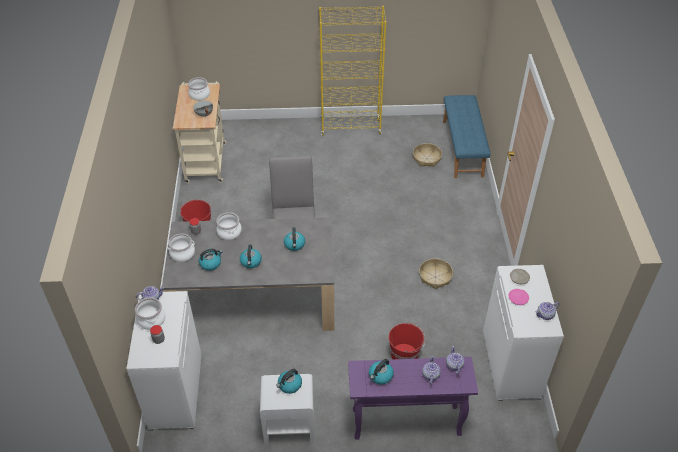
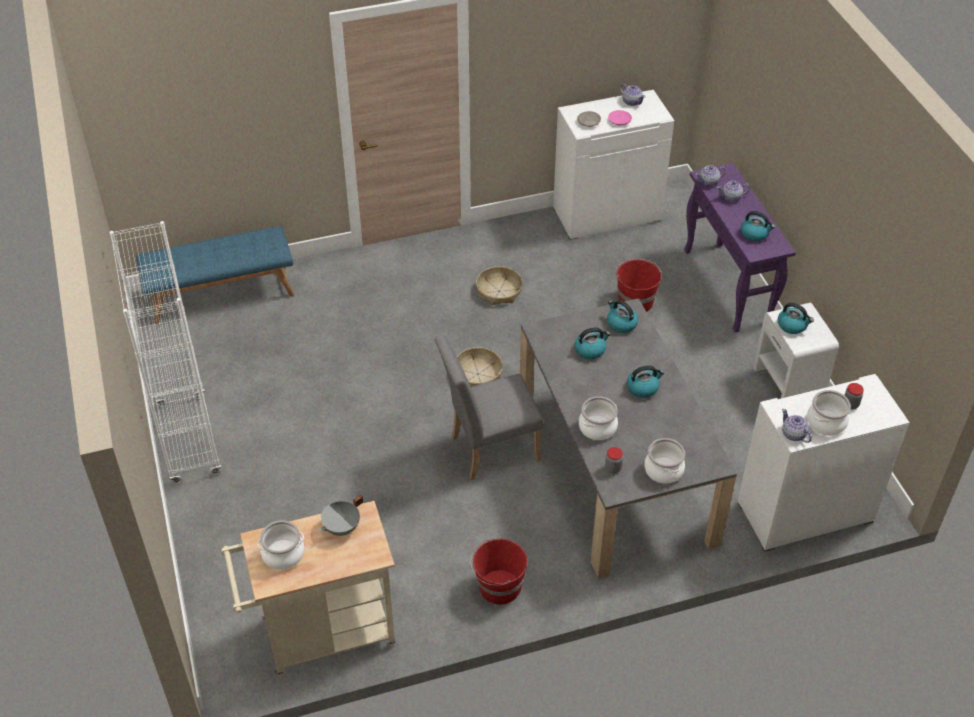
camera: 105 degrees left, 0 degrees up
kettle [199,249,223,271] -> kettle moved to [607,300,638,333]
yellow bookcase [319,6,387,136] -> white bookcase [109,221,221,484]
basket [413,143,442,167] -> basket moved to [457,347,503,387]

